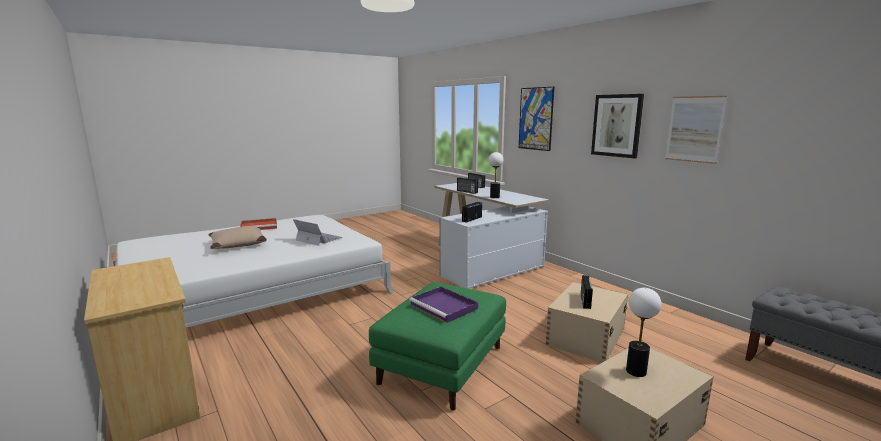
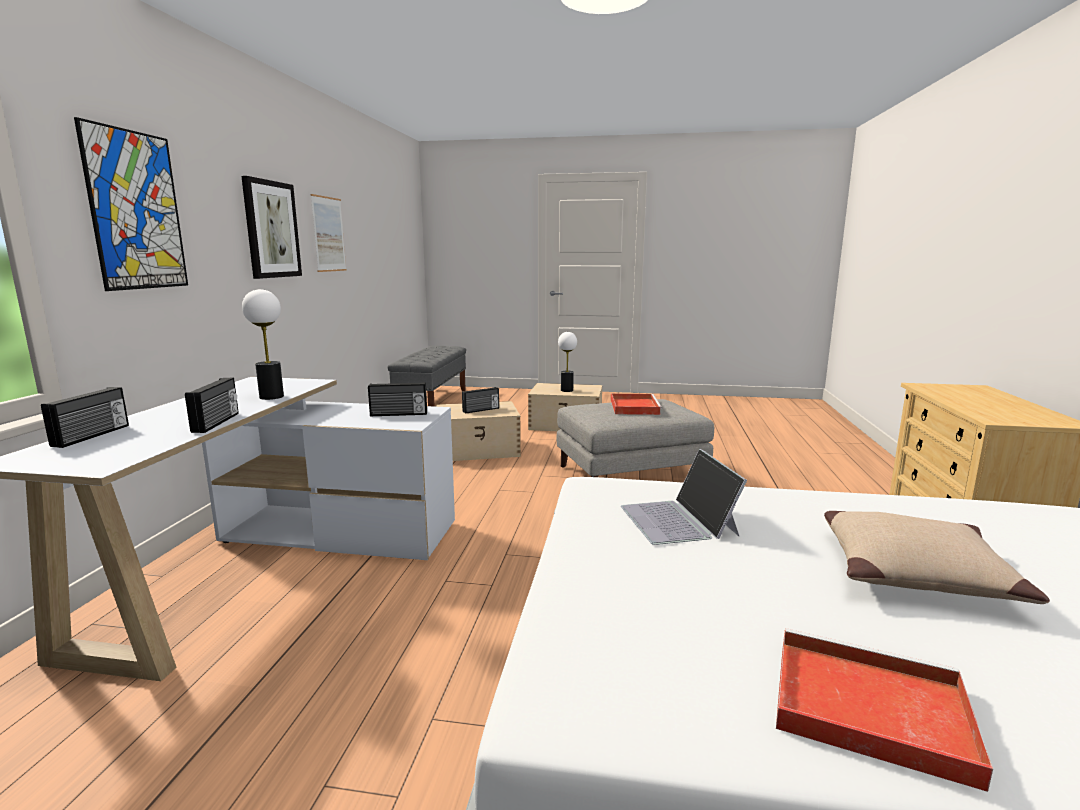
camera: 135 degrees left, 0 degrees up
green ottoman [369,282,506,411] -> grey ottoman [557,399,714,477]
purple tray [409,286,478,323] -> red tray [611,394,663,415]

